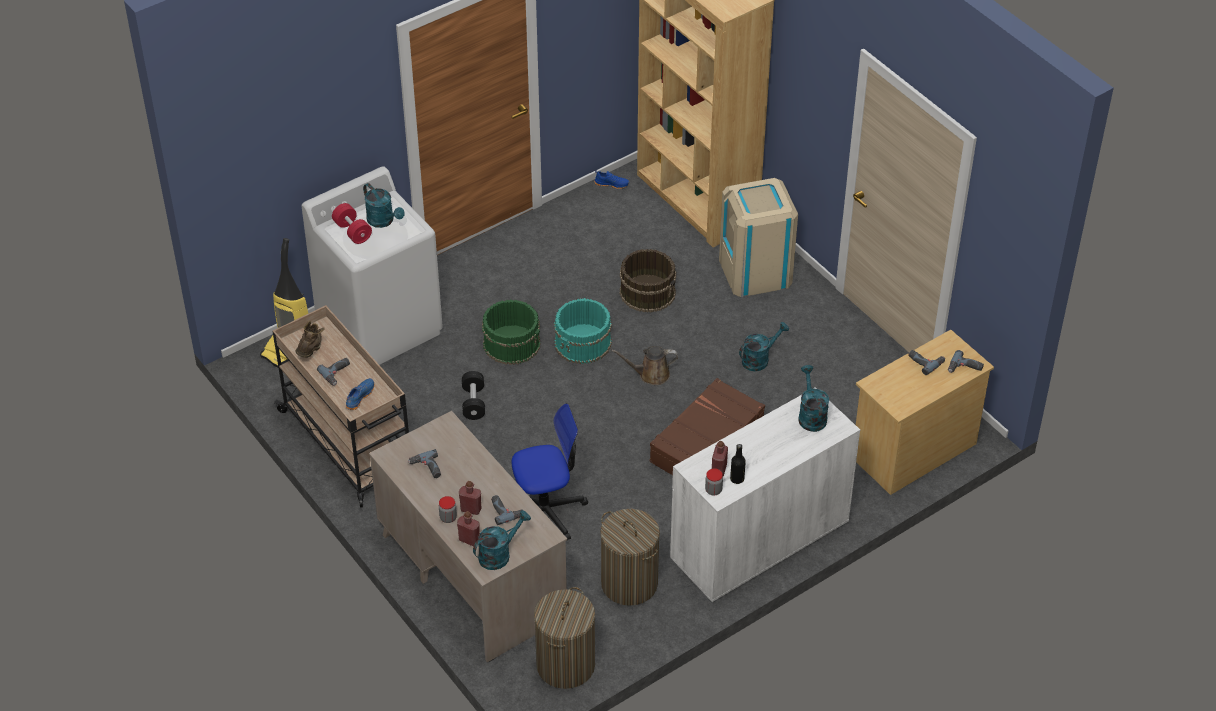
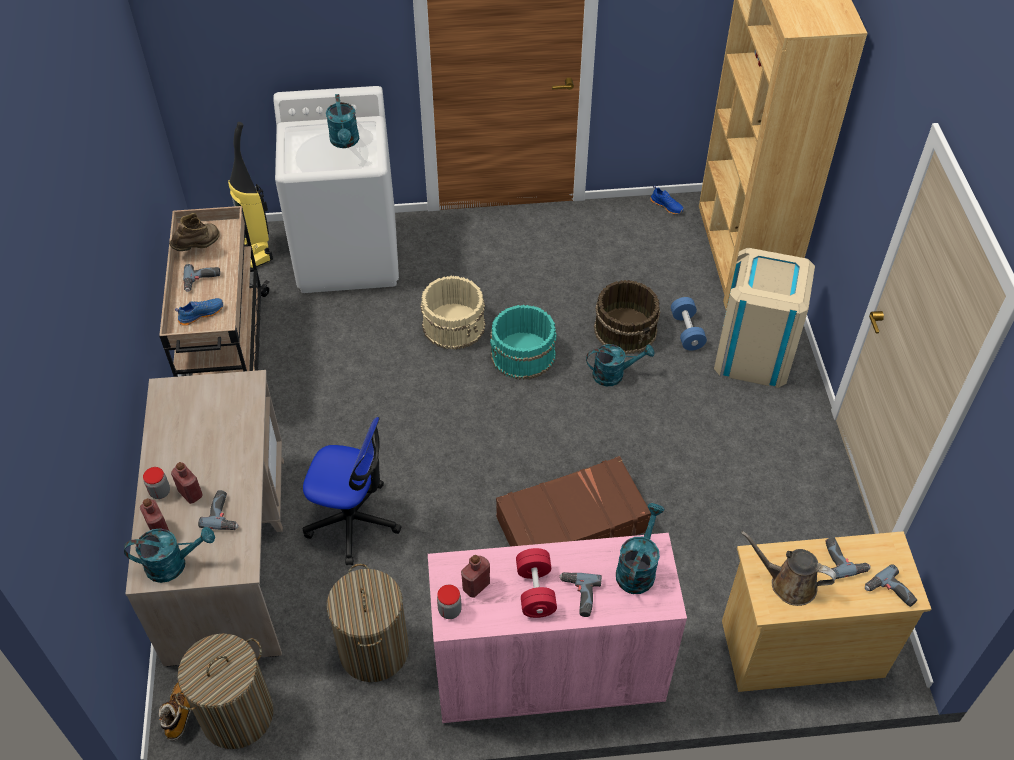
camera: 30 degrees right, 5 degrees up
red dumbbell [332,203,372,244] -> red dumbbell moved to [516,548,557,618]
power drill [408,449,441,478] -> power drill moved to [559,572,602,617]
black dumbbell [462,371,485,420] -> none
green bucket [482,299,541,365] -> beige bucket [420,275,485,350]
brown watering can [611,346,678,385] -> brown watering can moved to [741,531,836,606]
white cabinet [670,388,860,603] -> pink cabinet [428,533,687,723]
black bottle [730,444,746,484] -> none
turquoise watering can [739,322,789,371] -> turquoise watering can moved to [586,344,654,386]
none -> boot [159,682,192,741]
none -> blue dumbbell [671,297,707,350]

